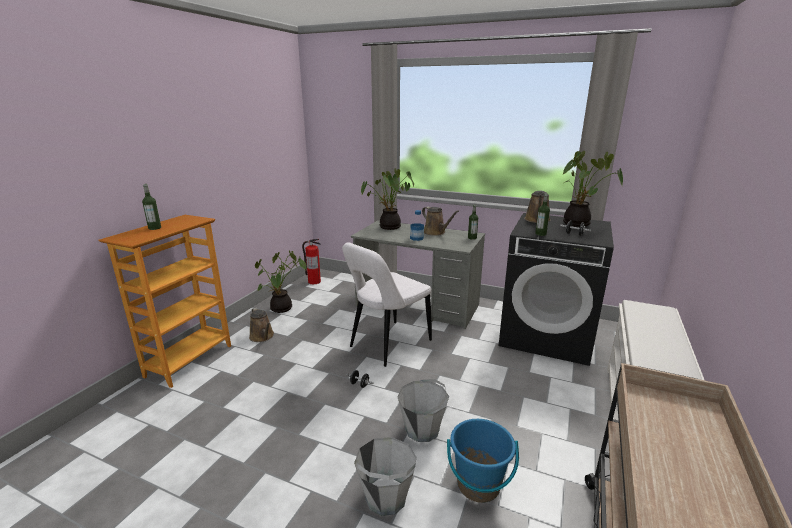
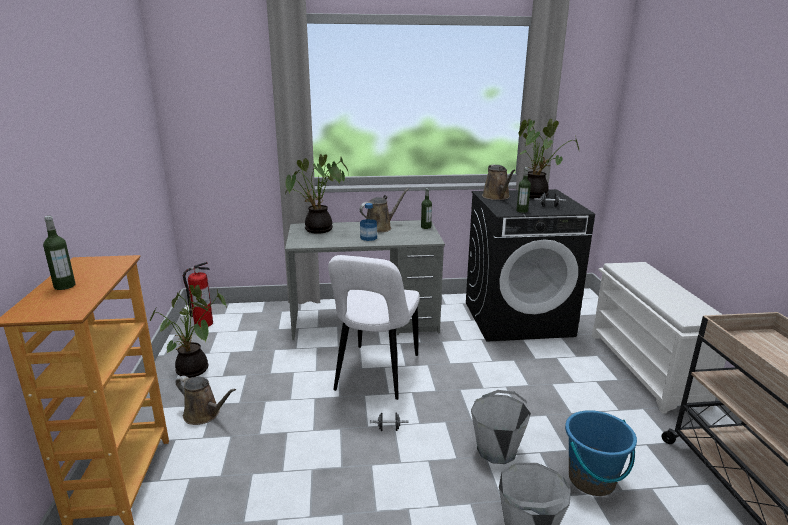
camera: 30 degrees left, 0 degrees up
brown watering can [422,207,459,236] -> brown watering can turned 60 degrees counterclockwise [360,188,409,232]

